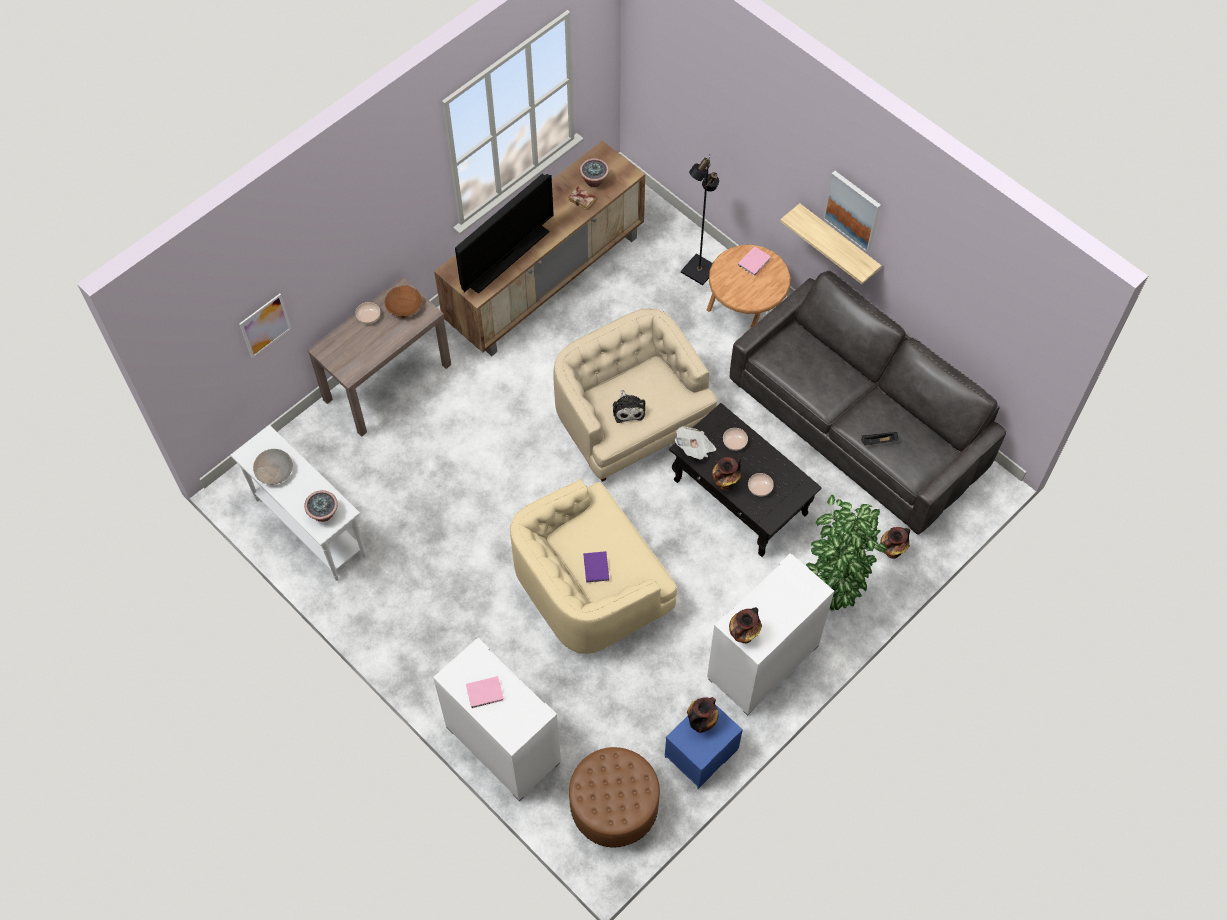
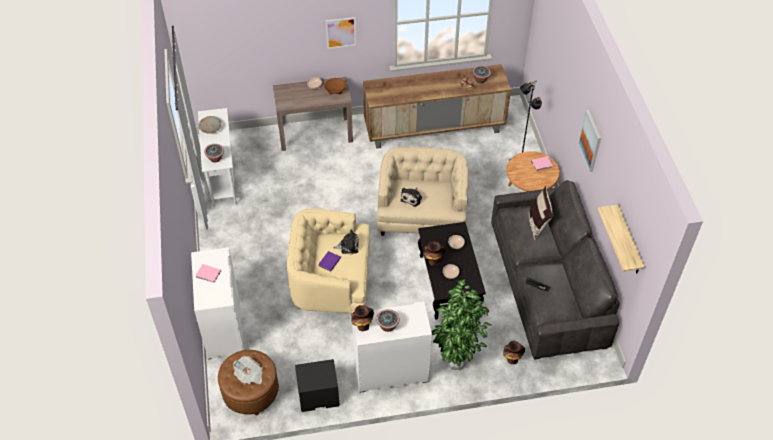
camera: 35 degrees right, 10 degrees down
picture [239,294,292,358] -> picture moved to [326,17,356,49]
television [455,174,554,294] -> none
blue nightstand [665,697,743,789] -> black nightstand [295,359,339,412]
newspaper [675,426,716,460] -> newspaper moved to [233,356,263,384]
vase [687,697,719,733] -> none
shelf [780,203,881,284] -> shelf moved to [598,205,645,274]
none -> plush toy [333,230,359,255]
none -> potted plant [376,309,399,332]
none -> pillow [529,186,553,240]

